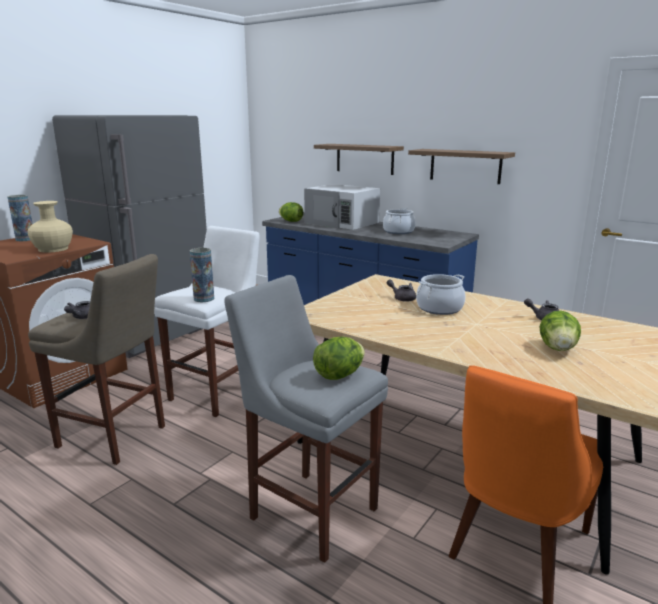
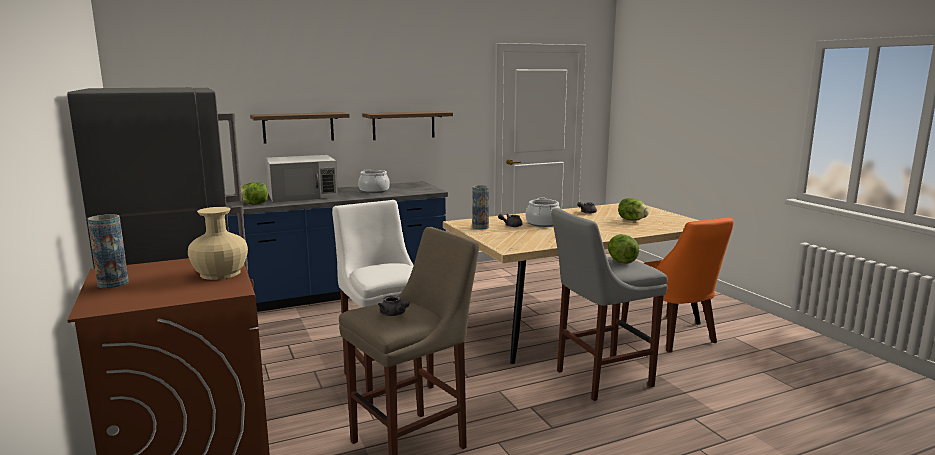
camera: 60 degrees left, 5 degrees down
vase [190,248,214,302] -> vase moved to [472,185,489,229]

